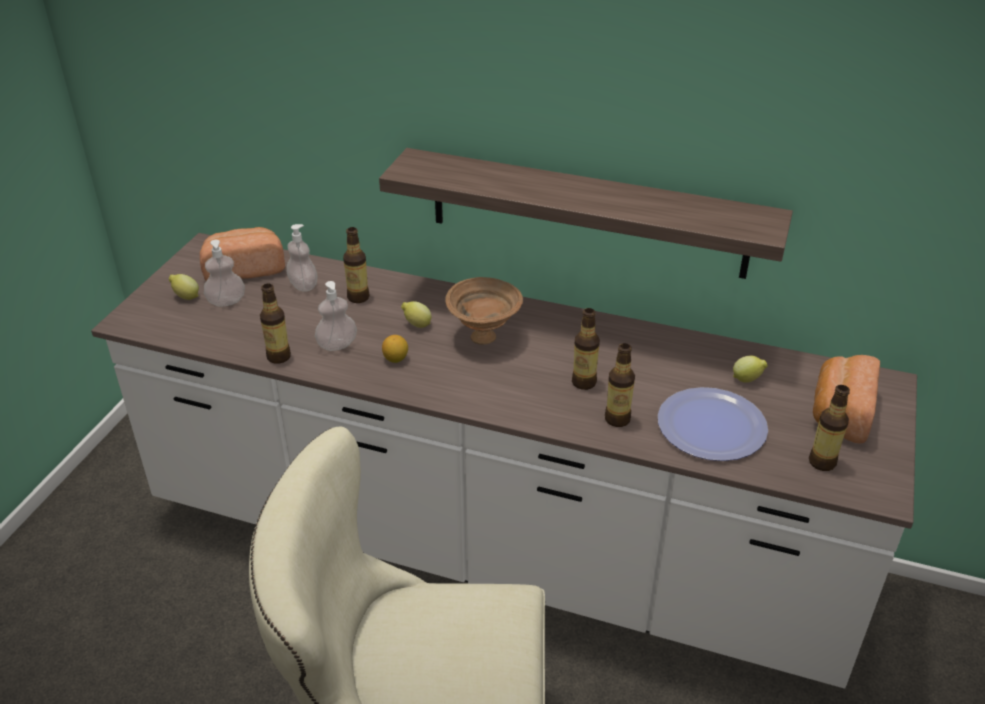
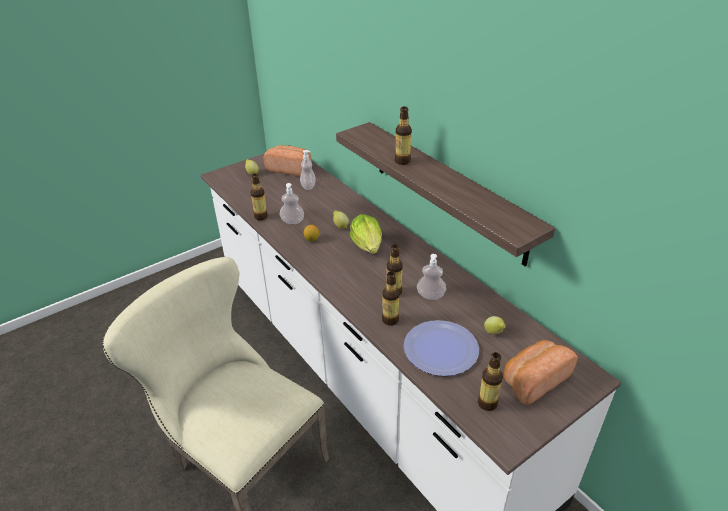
camera: 35 degrees right, 0 degrees up
soap dispenser [204,240,245,306] -> soap dispenser moved to [417,254,446,300]
bottle [343,227,370,303] -> bottle moved to [395,106,412,165]
brown bowl [445,277,523,344] -> lettuce [350,214,382,254]

